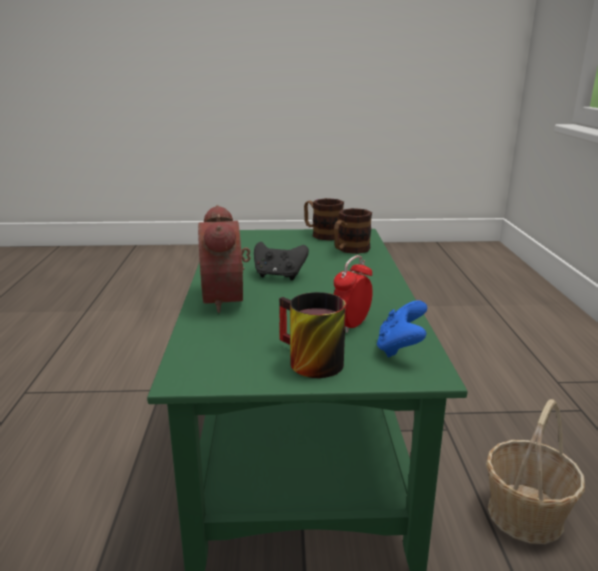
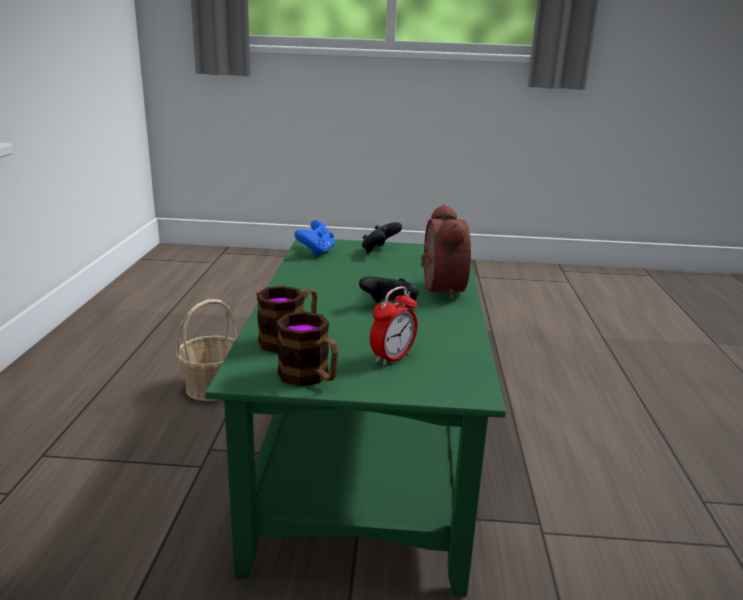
camera: 175 degrees left, 0 degrees up
mug [279,292,346,378] -> black game controller [362,222,402,253]
alarm clock [334,255,373,333] -> alarm clock moved to [370,286,418,366]

